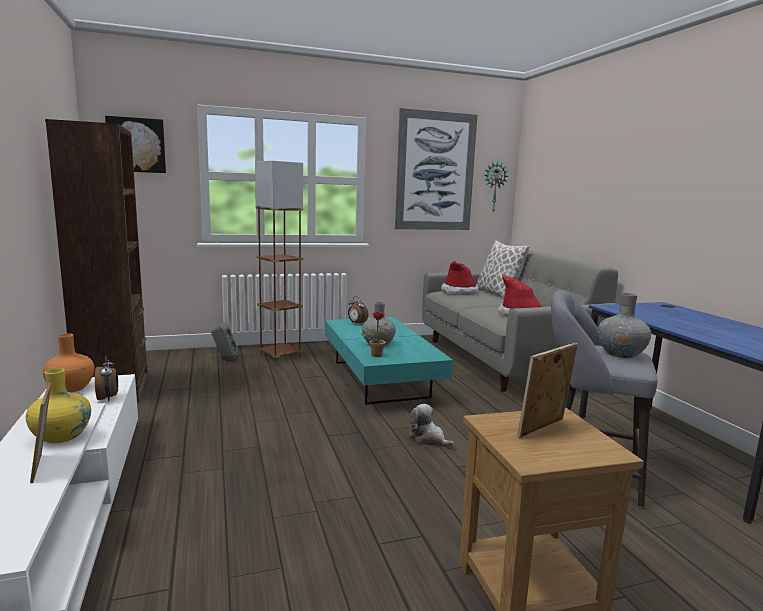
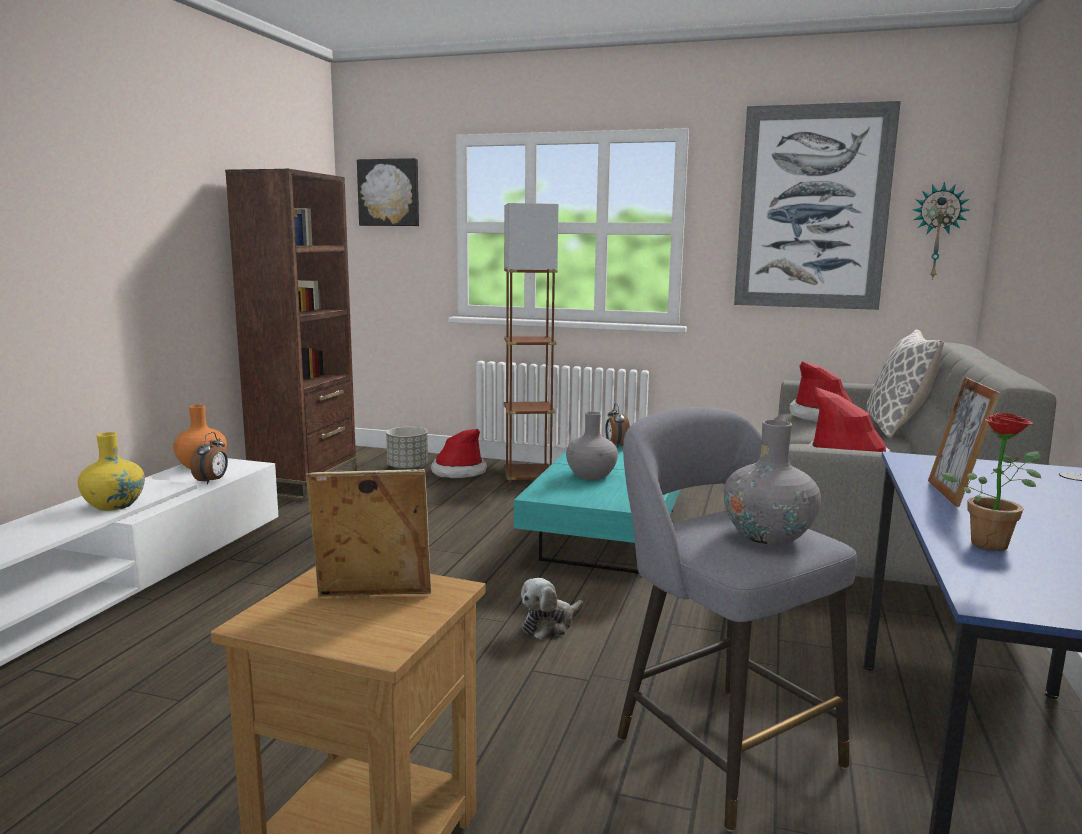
camera: 35 degrees right, 0 degrees up
picture frame [30,383,51,483] -> picture frame moved to [928,377,1001,507]
grey speaker [211,323,239,359] -> hat [431,429,487,478]
potted plant [361,312,389,357] -> potted plant moved to [941,413,1041,551]
plush toy [409,404,454,448] -> plush toy turned 120 degrees counterclockwise [521,578,584,640]
none -> grey planter [386,427,428,470]

